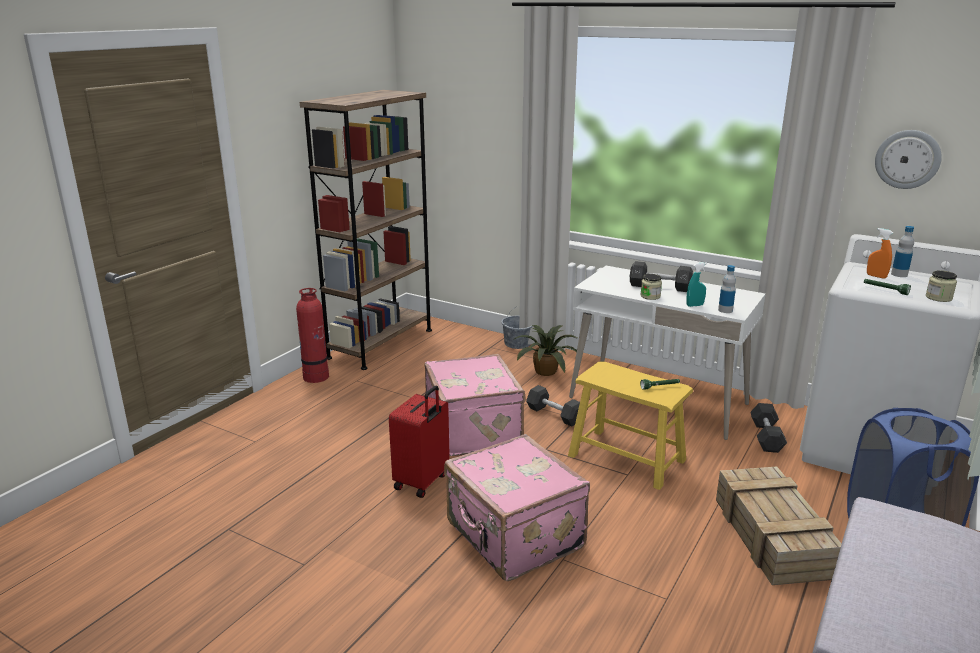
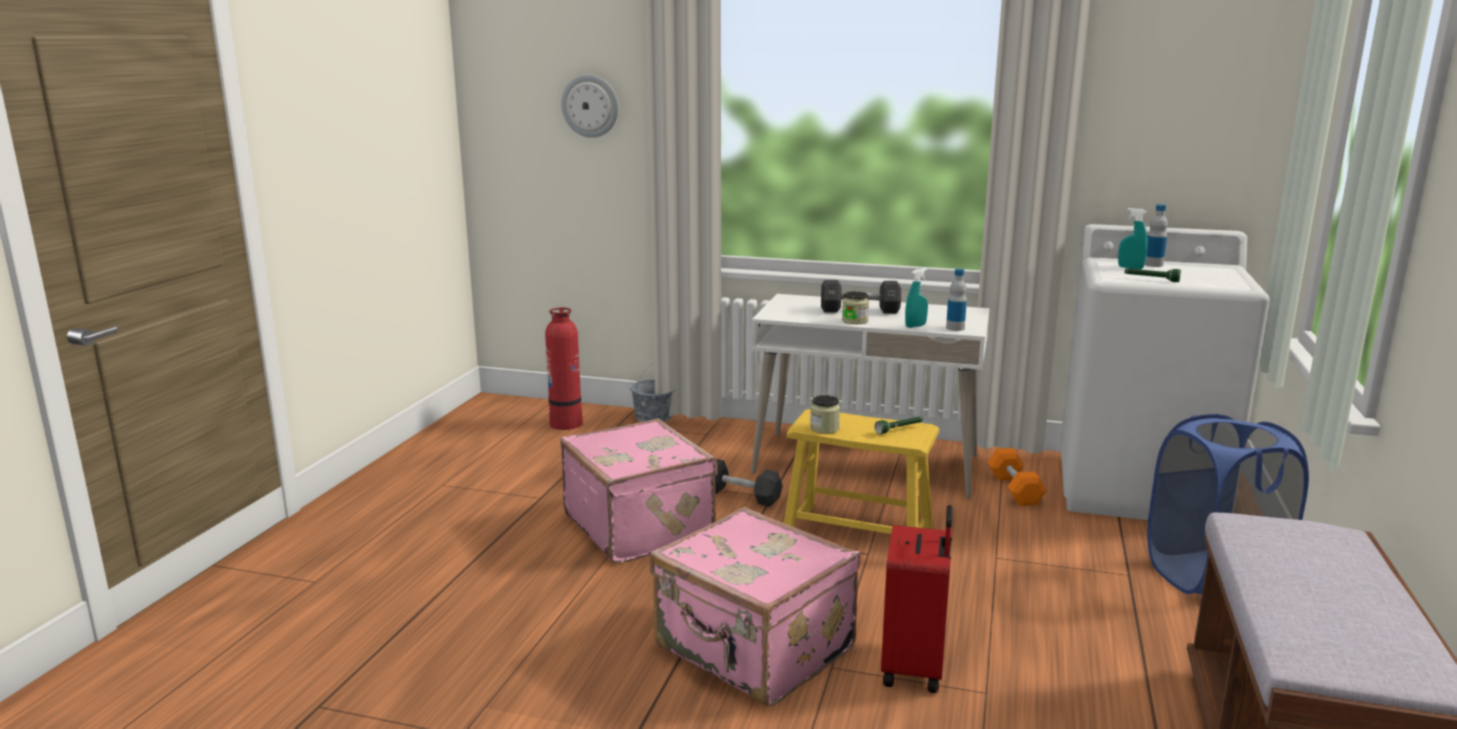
camera: 15 degrees left, 5 degrees down
fire extinguisher [296,288,329,383] -> fire extinguisher moved to [545,308,583,430]
brown bookcase [300,90,432,370] -> none
red suitcase [389,386,450,498] -> red suitcase moved to [881,505,953,693]
potted plant [513,325,579,376] -> none
crate [716,467,842,585] -> none
black dumbbell [750,403,787,453] -> orange dumbbell [987,448,1047,506]
orange spray bottle [867,228,893,279] -> turquoise spray bottle [1118,208,1148,269]
wall clock [875,130,942,189] -> wall clock moved to [561,74,618,138]
jar [926,270,957,302] -> jar moved to [810,395,840,434]

